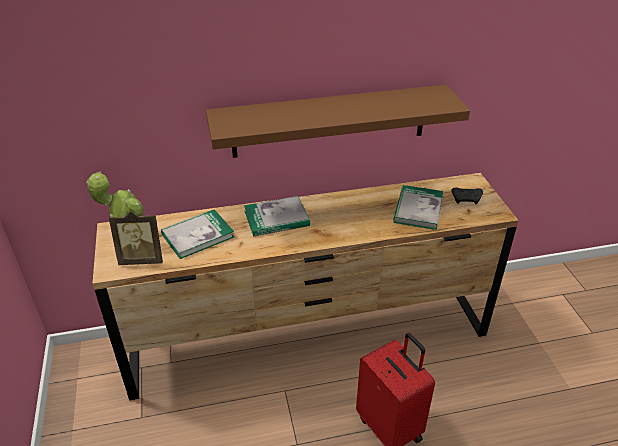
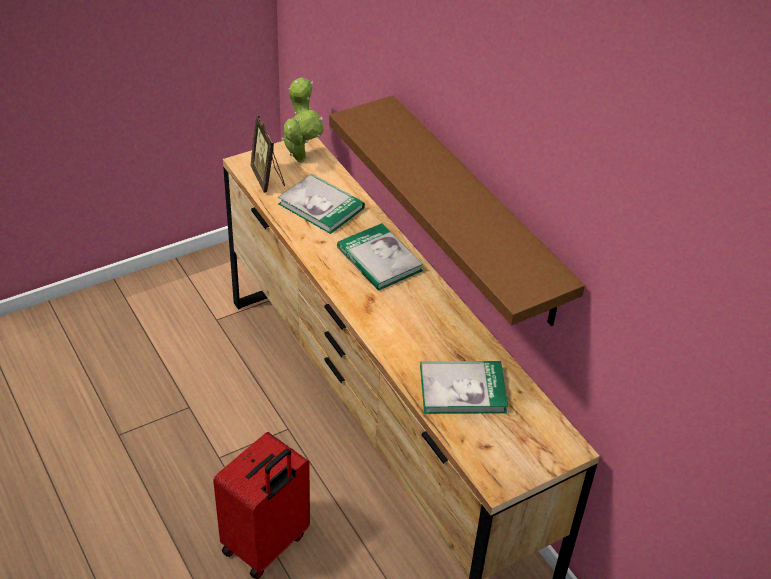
camera: 70 degrees right, 5 degrees up
black game controller [451,187,483,205] -> none

